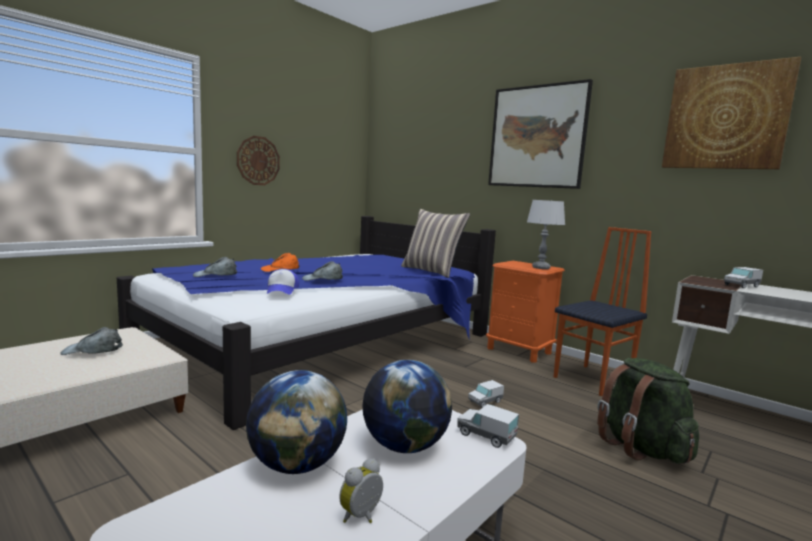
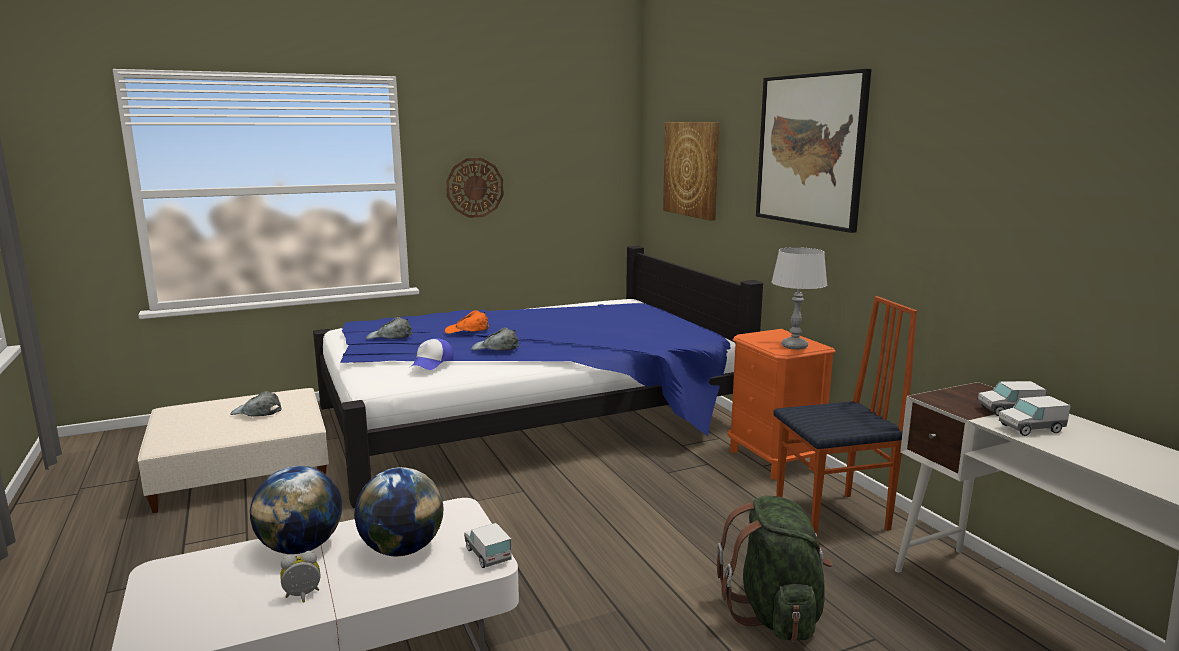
camera: 25 degrees right, 5 degrees up
pillow [401,209,470,278] -> none
toy truck [468,380,504,408] -> toy truck moved to [999,396,1071,436]
picture [662,57,801,169] -> picture moved to [663,122,720,221]

